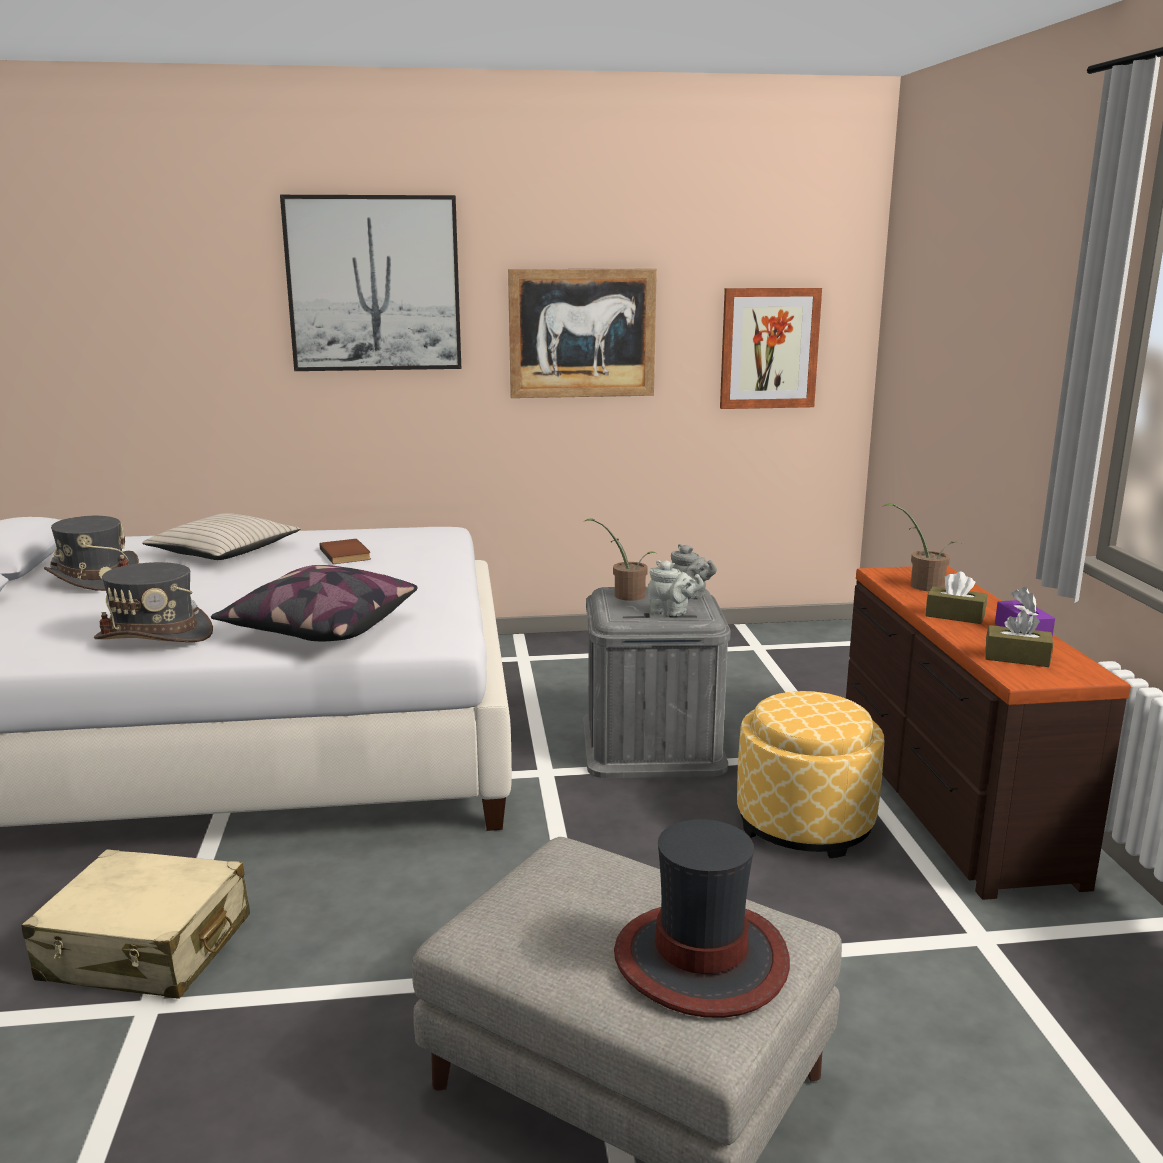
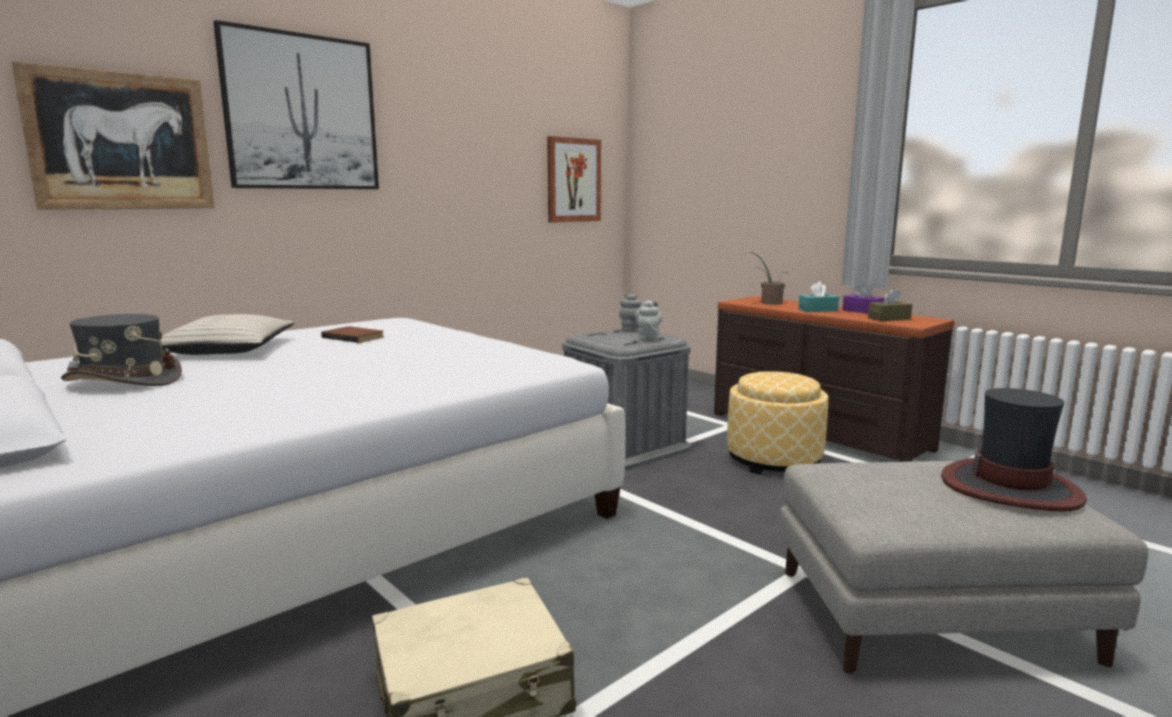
camera: 35 degrees left, 5 degrees down
grey hat [94,562,213,642] -> none
pillow [211,565,417,641] -> none
picture [508,269,657,398] -> picture moved to [12,61,215,210]
potted plant [582,518,655,601] -> none
grey teapot [648,560,704,616] -> grey teapot turned 75 degrees counterclockwise [635,300,662,341]
brown tissue box [925,571,987,624] -> turquoise tissue box [798,281,839,312]

